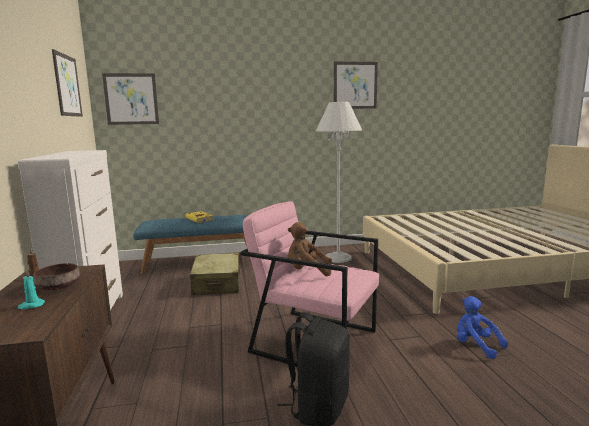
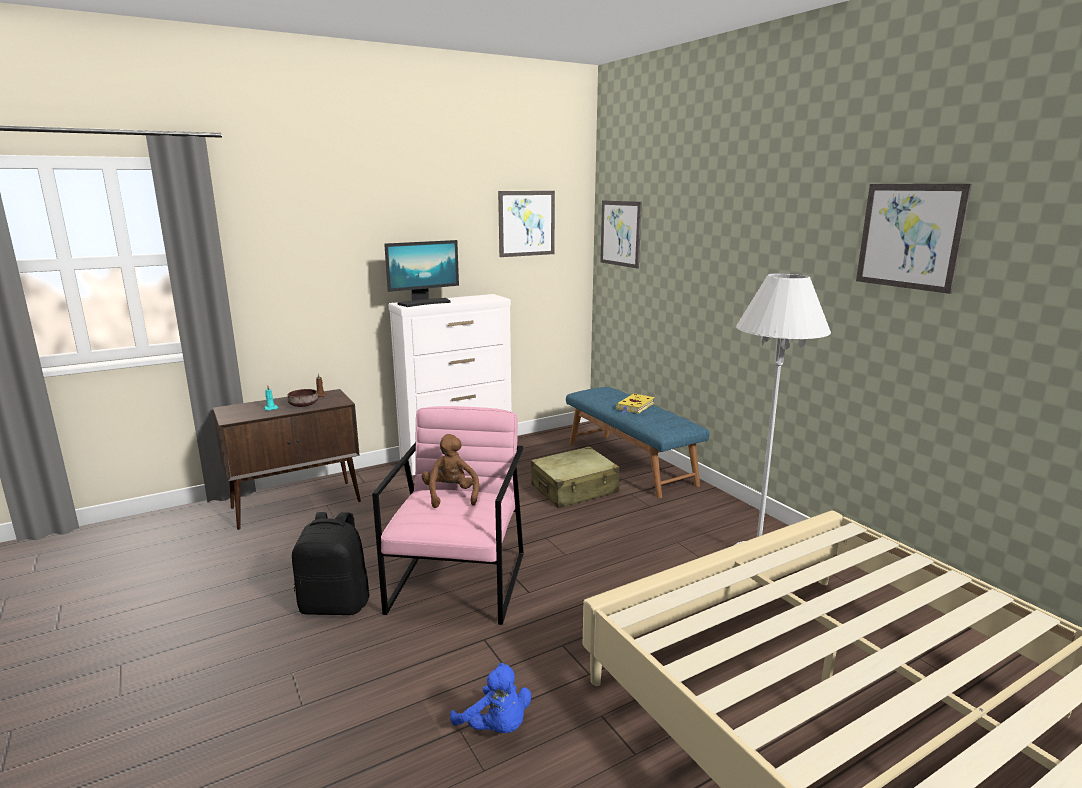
camera: 70 degrees right, 5 degrees up
blue plush toy [457,296,508,359] -> blue plush toy turned 105 degrees clockwise [450,663,531,733]
none -> monitor [384,240,459,307]

